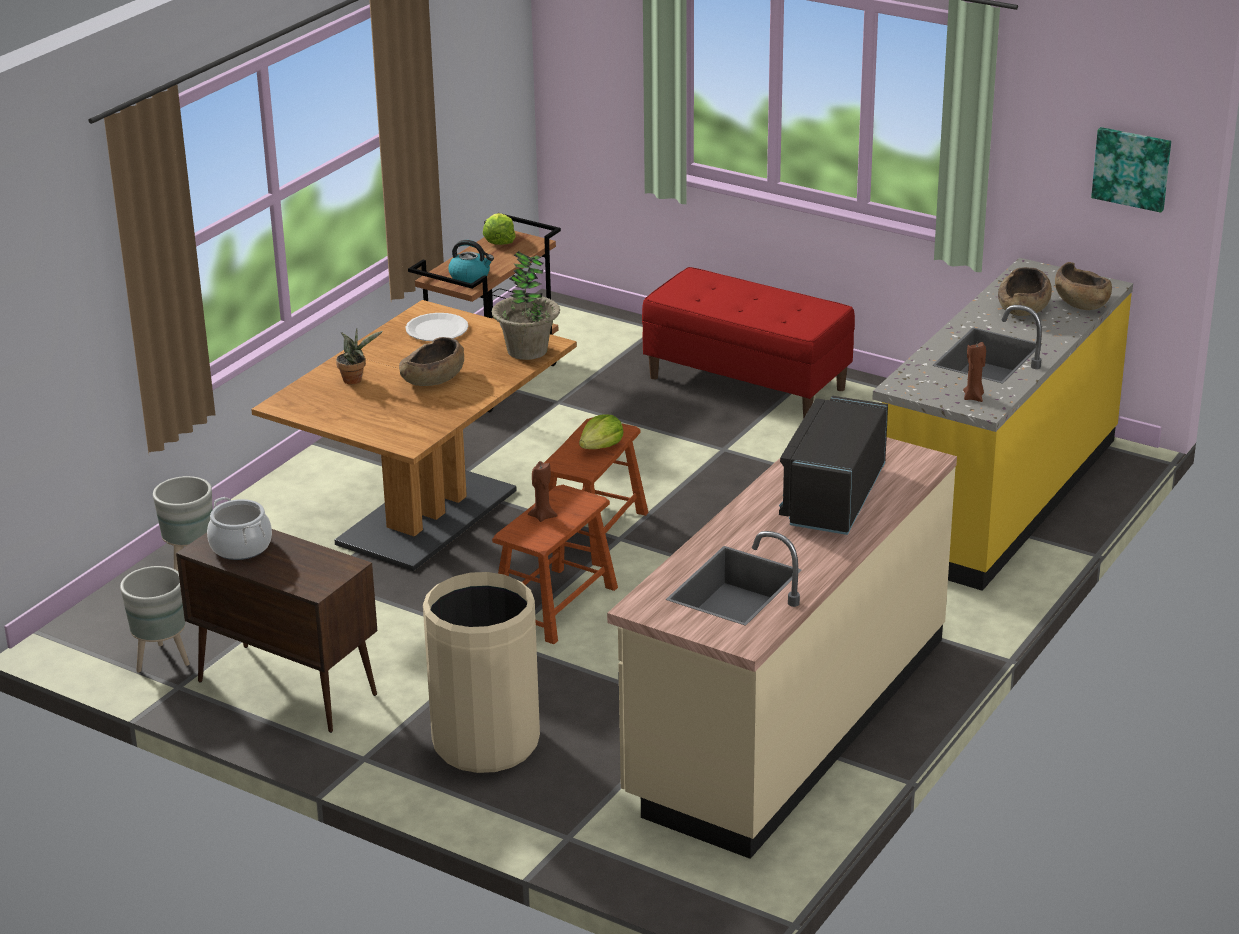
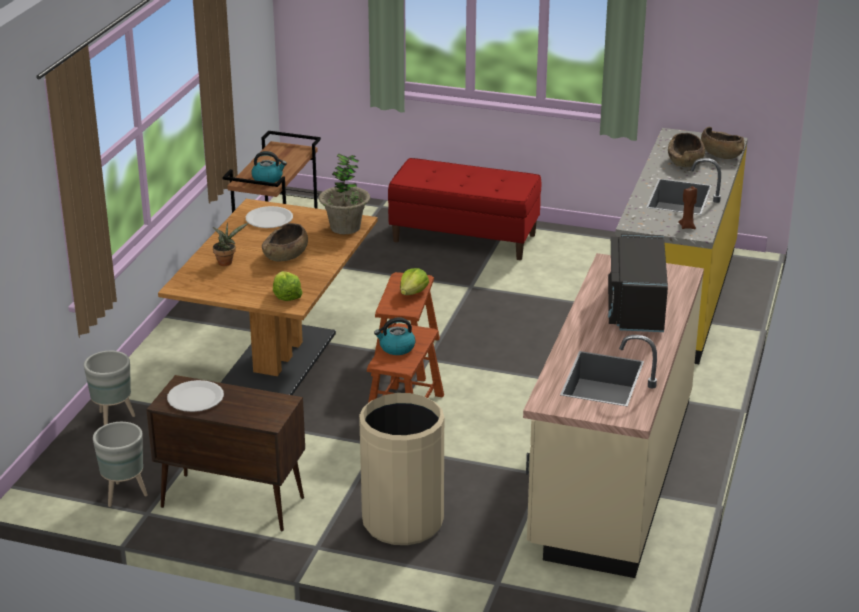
camera: 15 degrees left, 0 degrees up
cooking pot [207,497,272,560] -> white plate [167,380,224,412]
lettuce [483,213,516,245] -> lettuce moved to [273,271,302,301]
brown candle [528,461,558,522] -> kettle [374,317,415,355]
picture [1091,127,1171,213] -> none

